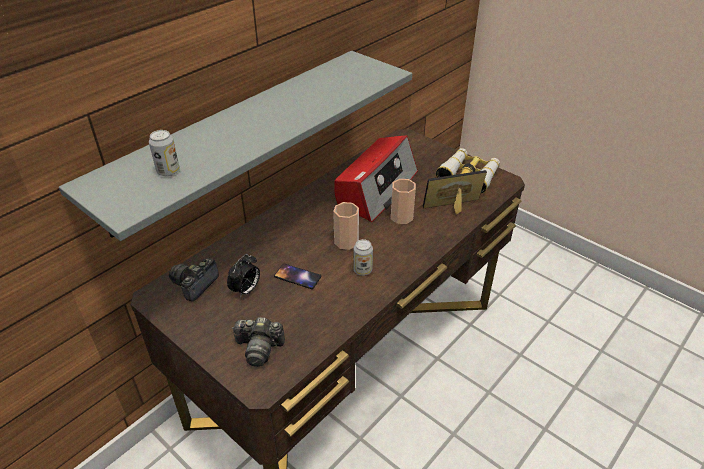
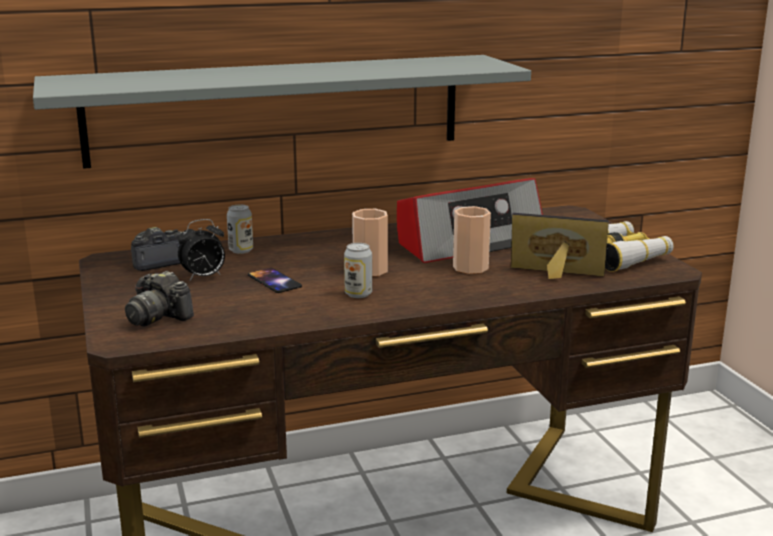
camera: 30 degrees right, 20 degrees down
can [149,130,180,176] -> can moved to [227,205,253,254]

